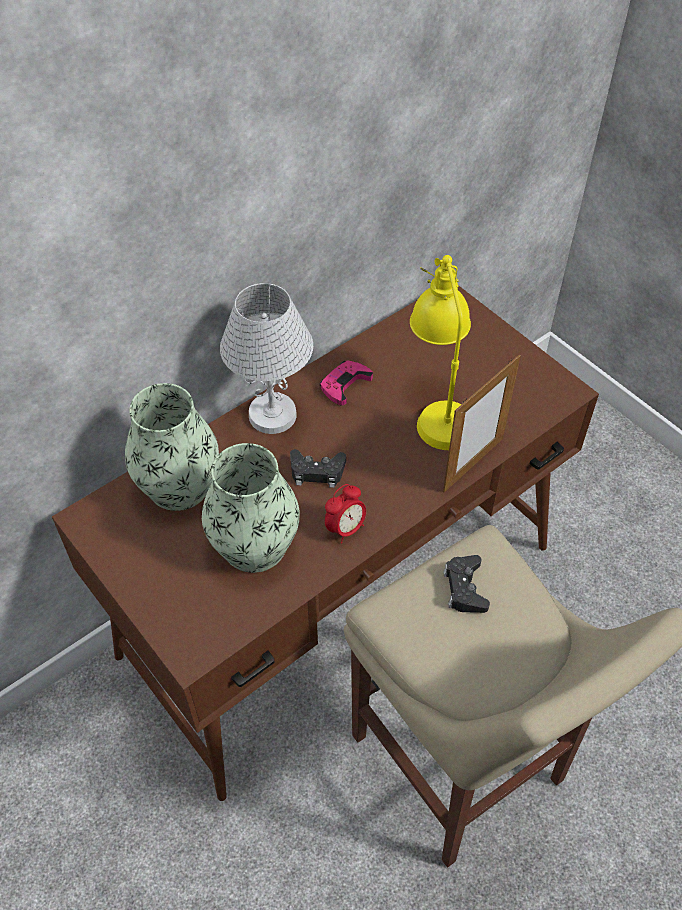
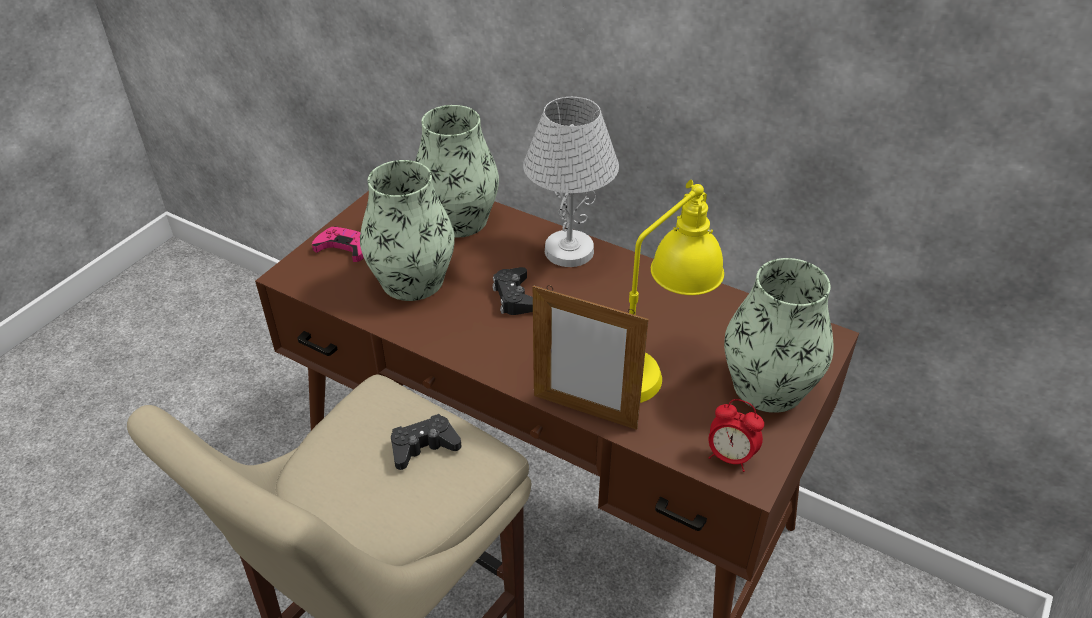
camera: 70 degrees right, 10 degrees down
pink game controller [320,360,373,406] -> pink game controller moved to [312,226,364,262]
alarm clock [325,484,366,543] -> alarm clock moved to [708,399,764,472]
none -> vase [724,258,834,413]

